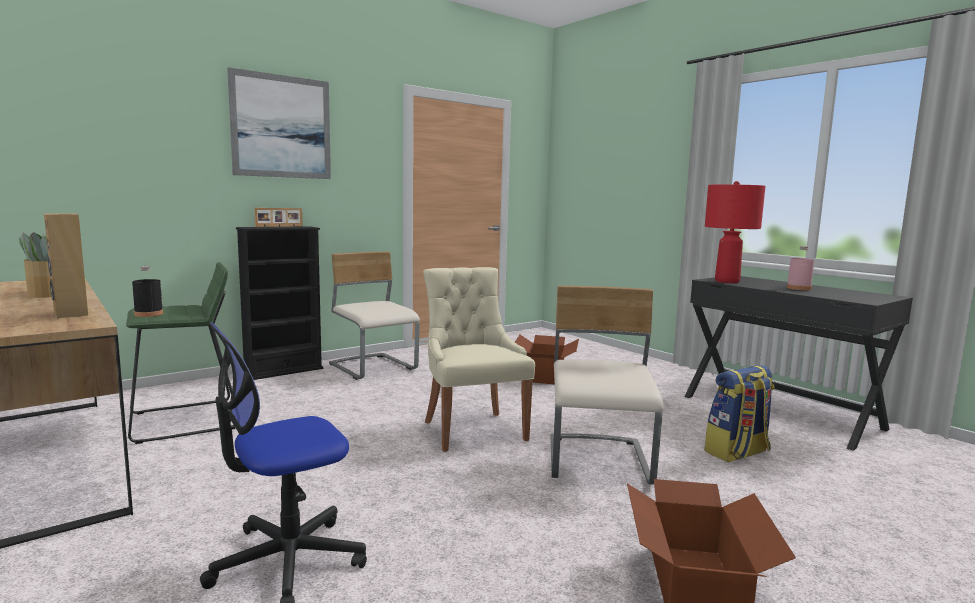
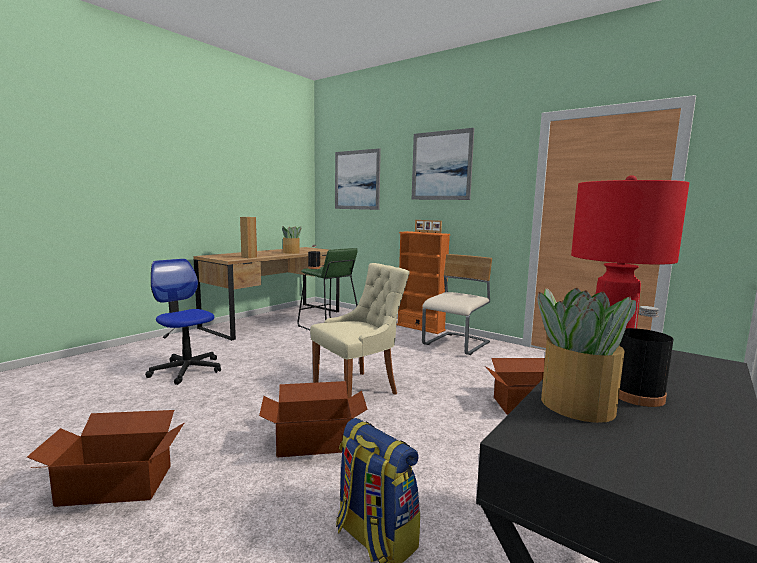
camera: 75 degrees right, 0 degrees up
black bookcase [236,226,323,380] -> orange bookcase [396,231,451,334]
beige chair [551,286,664,484] -> cardboard box [259,381,368,458]
pink bottle [787,246,814,290] -> black bottle [619,306,674,407]
none -> picture [335,148,381,210]
none -> potted plant [537,287,636,423]

